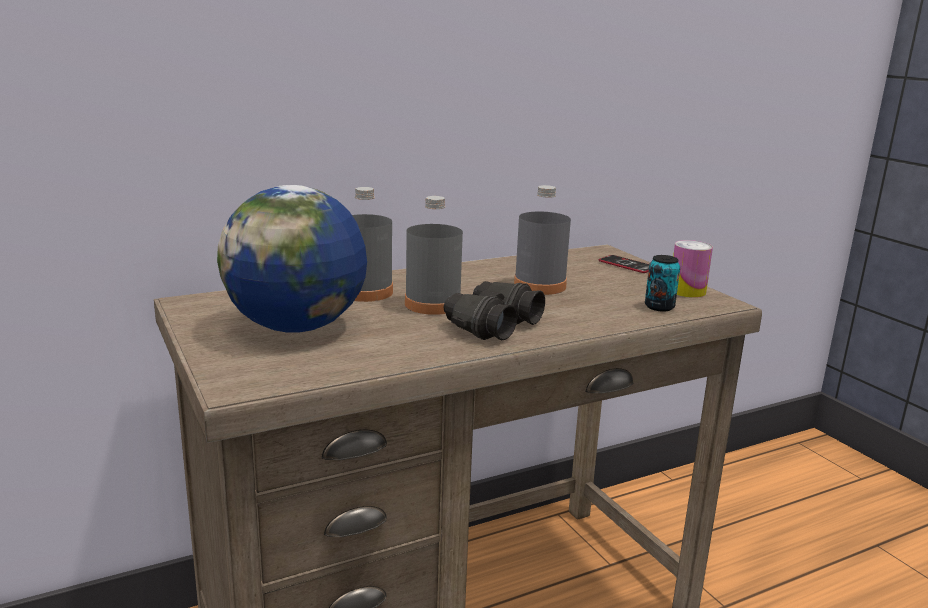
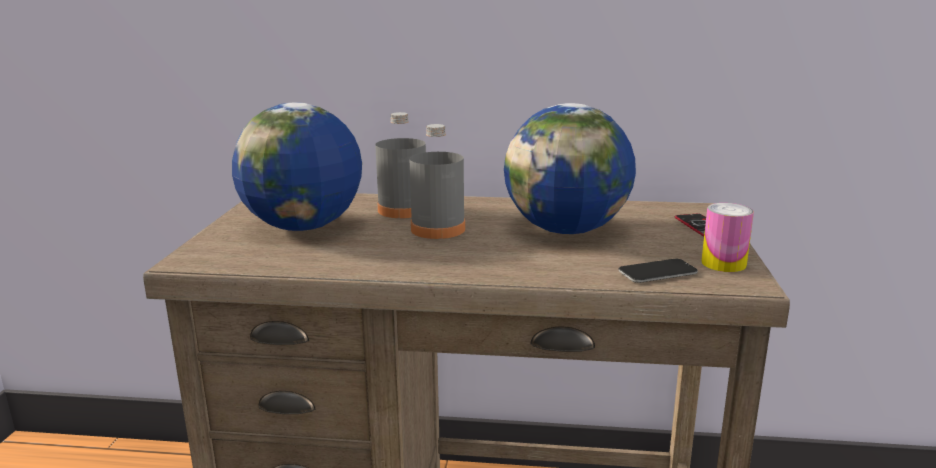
camera: 35 degrees right, 0 degrees up
black binoculars [444,281,545,340] -> none
grey bottle [514,185,571,295] -> globe [504,103,636,234]
can [645,255,680,312] -> phone [618,259,698,283]

